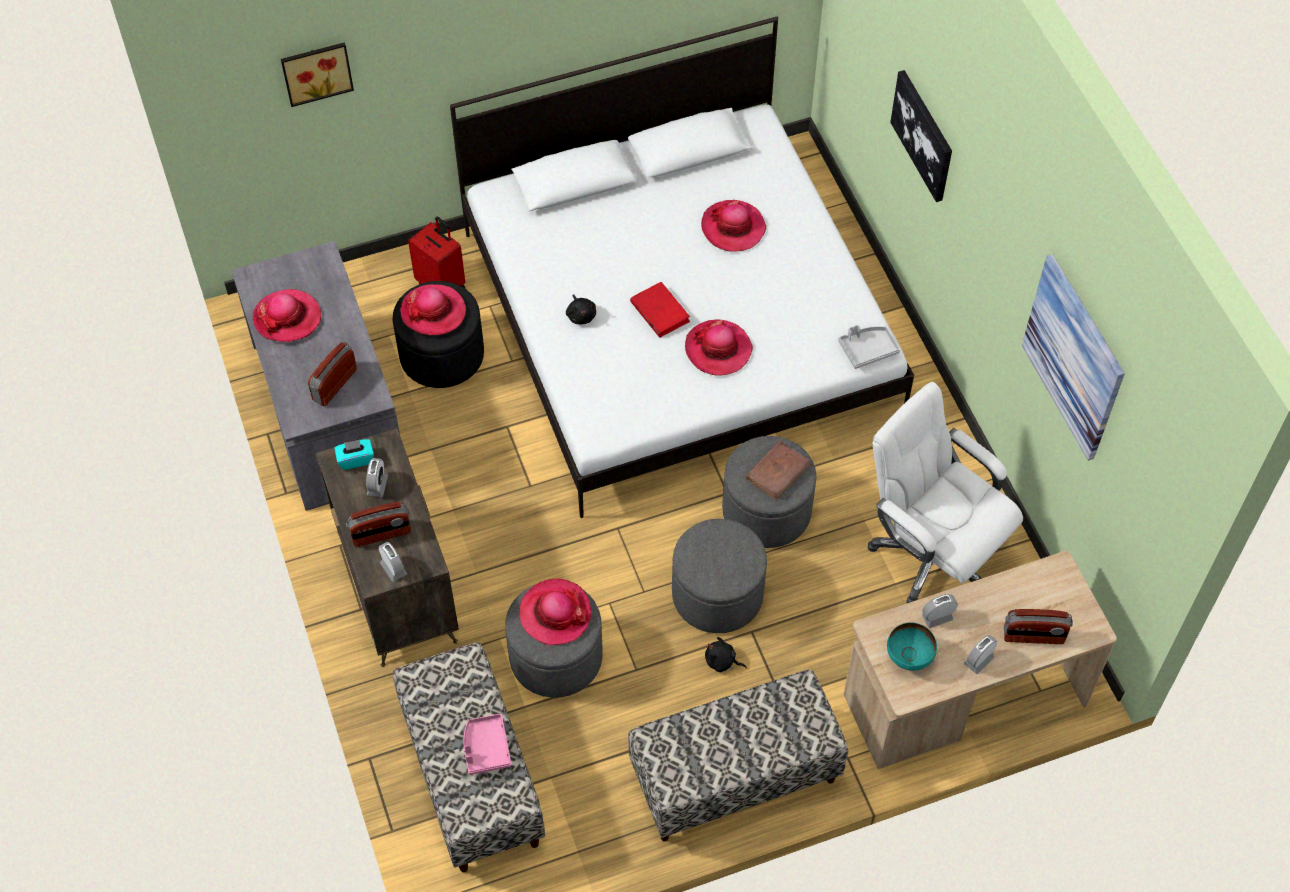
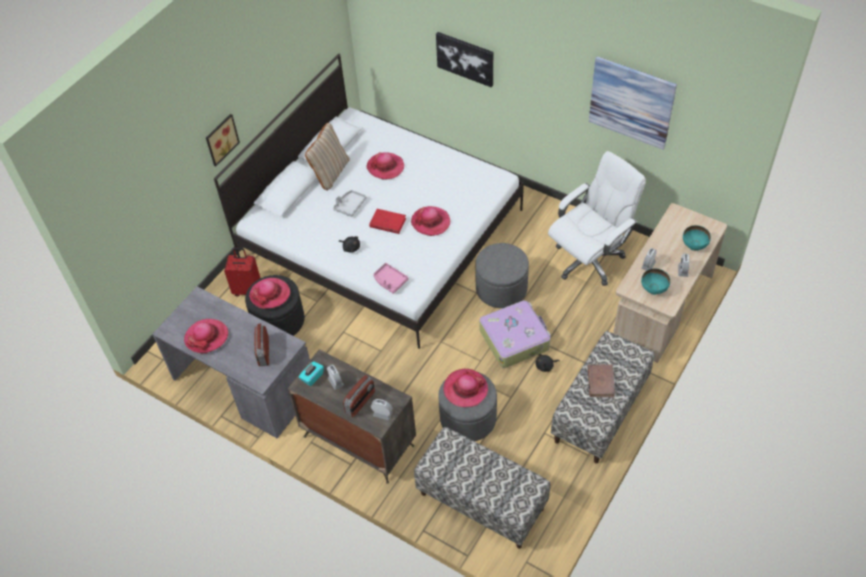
camera: 35 degrees left, 5 degrees down
picture [281,42,354,107] -> picture moved to [206,114,240,166]
pink tray [463,714,512,775] -> pink tray moved to [373,263,409,294]
grey ottoman [672,519,767,633] -> suitcase [479,300,551,368]
brown book [746,440,810,500] -> brown book moved to [587,364,615,397]
grey tray [838,325,900,369] -> grey tray moved to [333,190,367,217]
white office chair [868,382,1023,603] -> white office chair turned 135 degrees clockwise [548,151,646,286]
radio [1004,609,1073,644] -> turquoise bowl [683,225,711,251]
none -> beige pillow [305,123,350,191]

